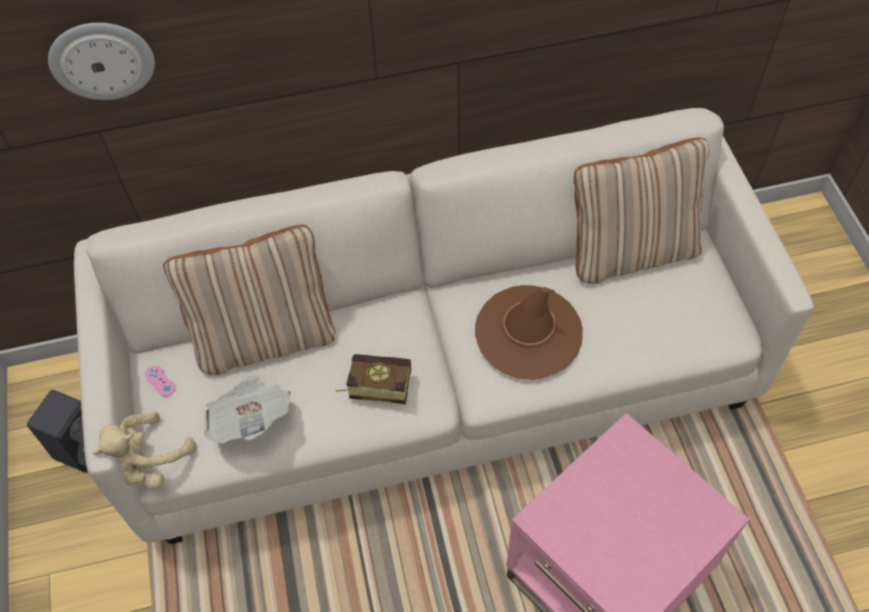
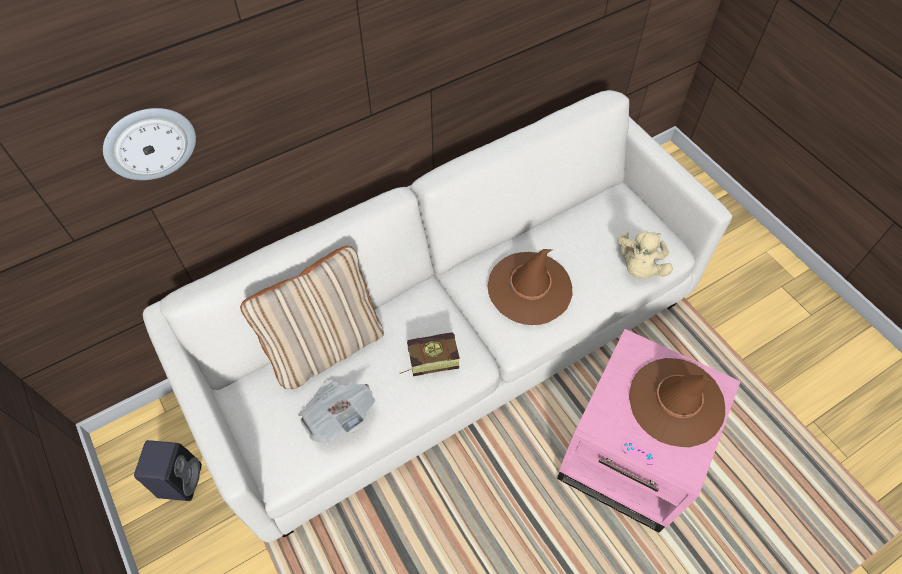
camera: 20 degrees left, 0 degrees up
beige plush toy [93,411,197,490] -> beige plush toy moved to [617,231,673,279]
pink game controller [145,366,176,396] -> pink game controller moved to [621,439,657,465]
beige pillow [574,137,710,284] -> none
none -> brown hat [629,358,725,447]

